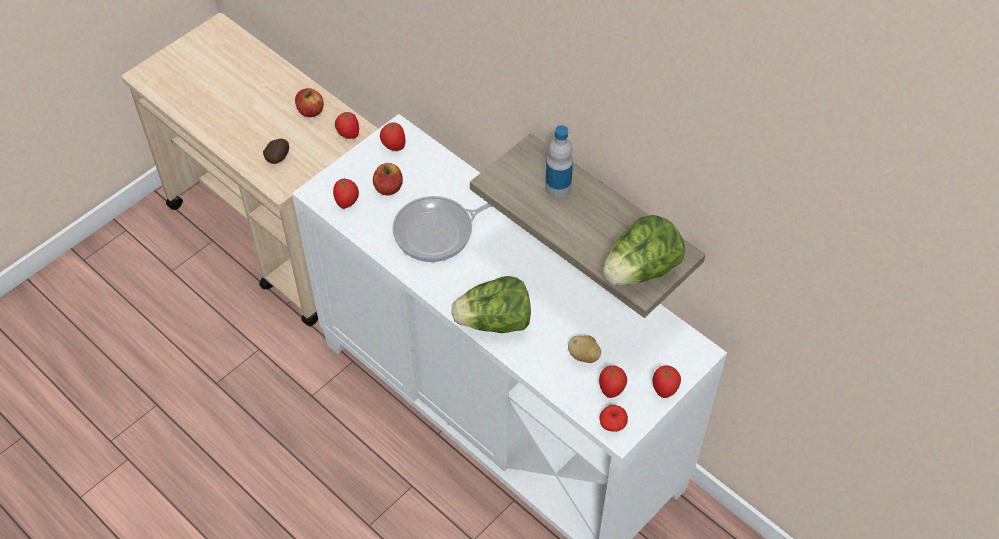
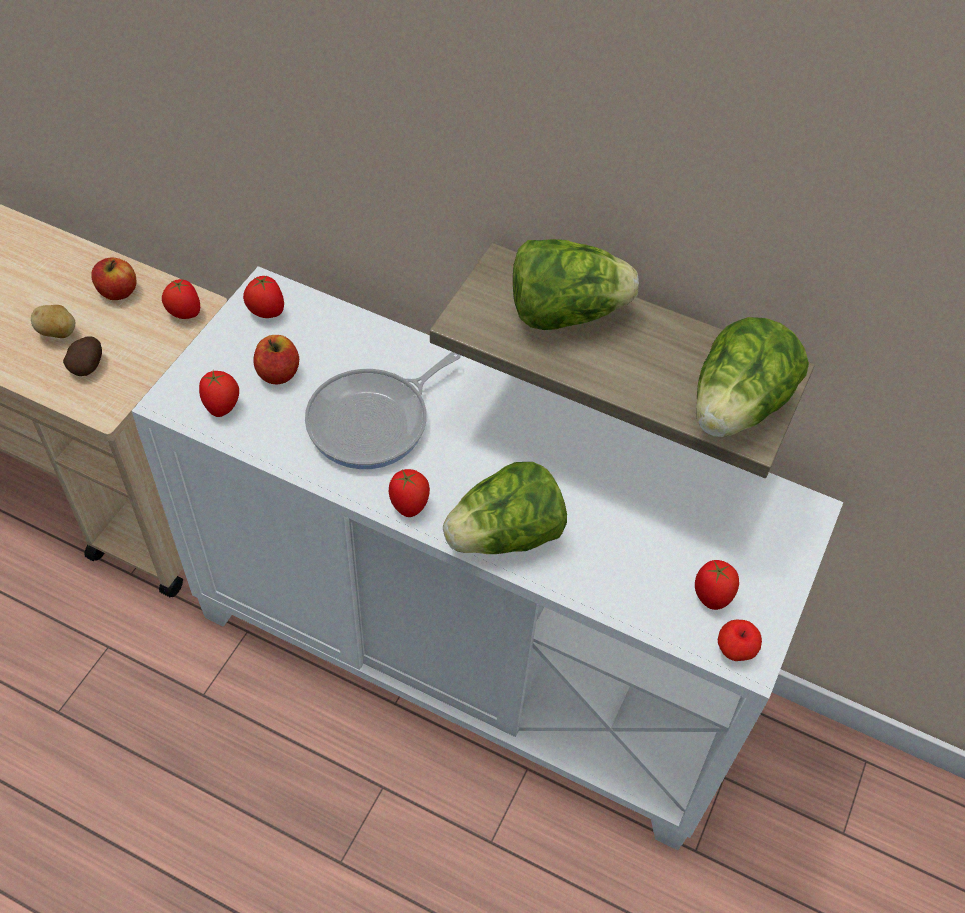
camera: 20 degrees left, 0 degrees up
bottle [545,125,573,198] -> lettuce [513,239,639,330]
potato [568,335,601,363] -> potato moved to [31,305,75,338]
tomato [653,365,681,398] -> tomato moved to [389,469,430,517]

